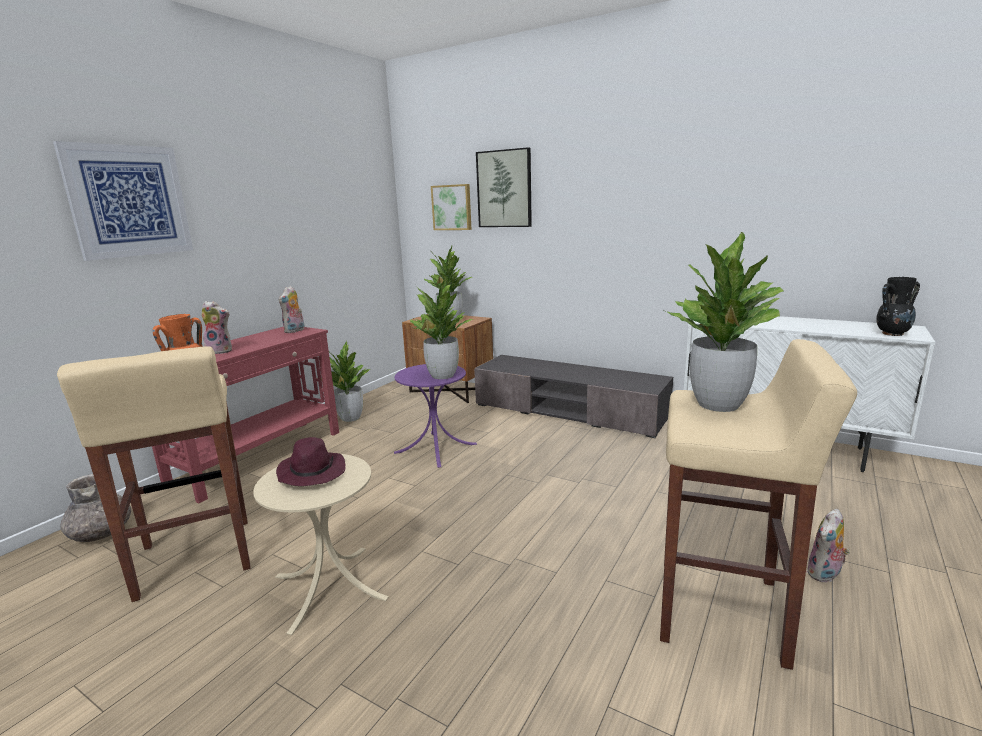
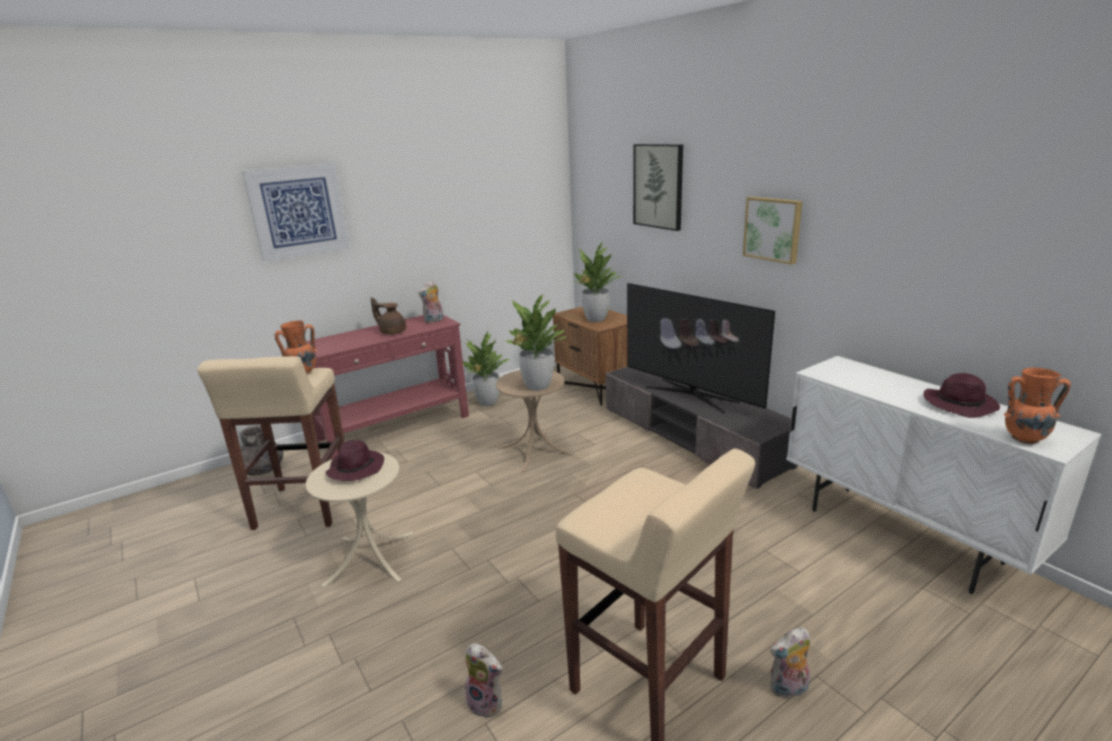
camera: 25 degrees right, 5 degrees up
plush toy [201,301,232,354] -> plush toy moved to [464,643,503,719]
purple side table [394,364,477,468] -> beige side table [496,370,574,472]
picture [431,184,472,230] -> picture moved to [743,197,802,265]
potted plant [666,232,783,412] -> none
black vase [876,277,920,336] -> orange vase [1004,368,1071,444]
none -> brown teapot [371,297,406,335]
none -> television [627,283,775,413]
none -> purple hat [923,373,1000,418]

